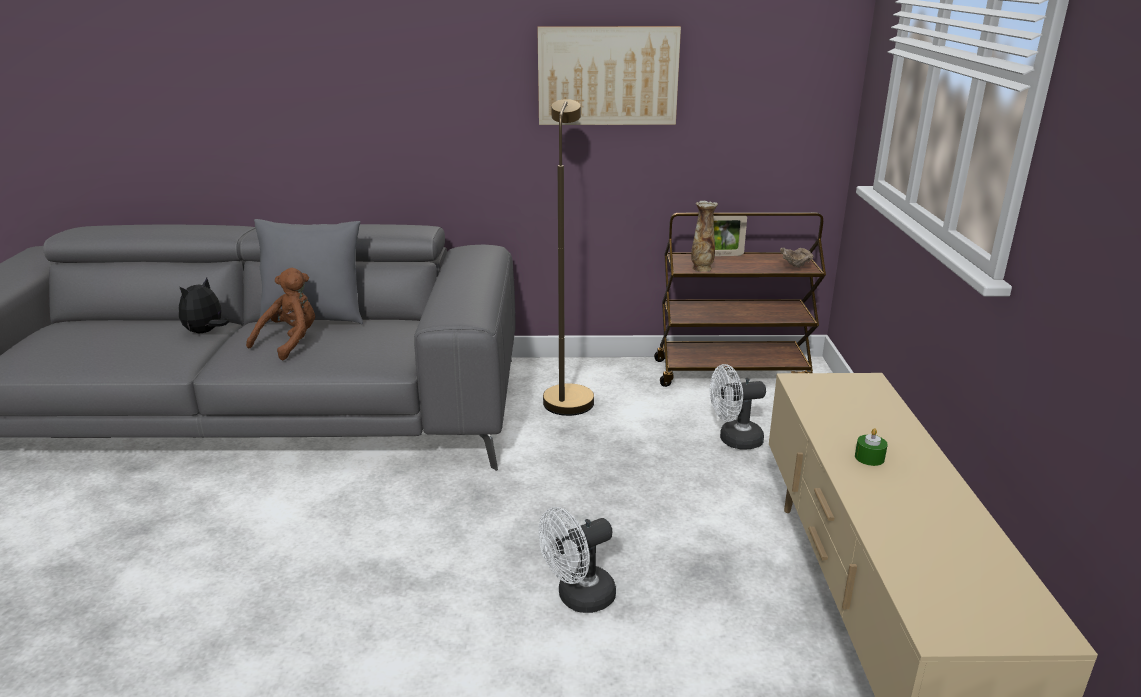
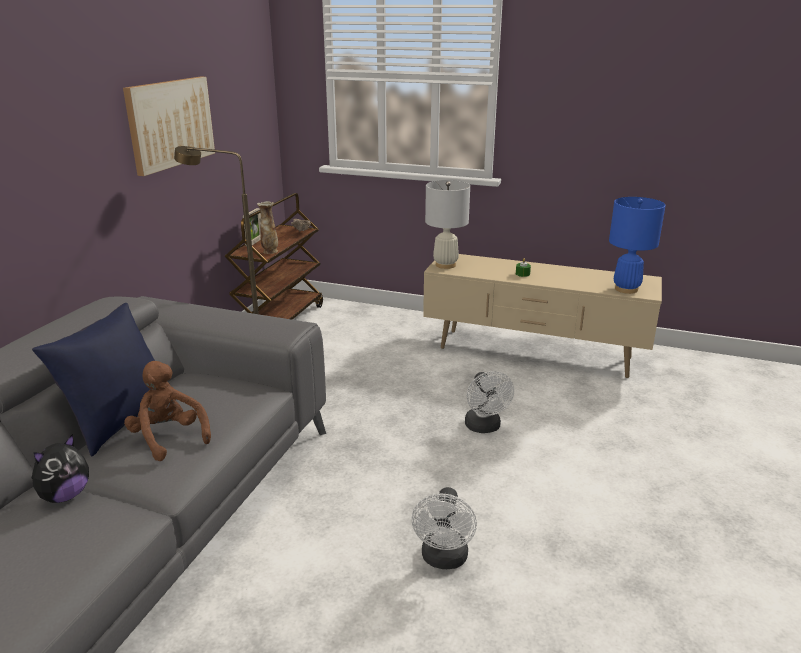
camera: 70 degrees left, 0 degrees up
plush toy [178,278,230,333] -> plush toy turned 105 degrees counterclockwise [32,434,89,503]
grey pillow [254,219,363,324] -> blue pillow [32,303,155,456]
white fan [710,364,766,450] -> white fan moved to [411,487,477,569]
none -> white table lamp [425,180,470,269]
none -> blue table lamp [609,197,666,294]

